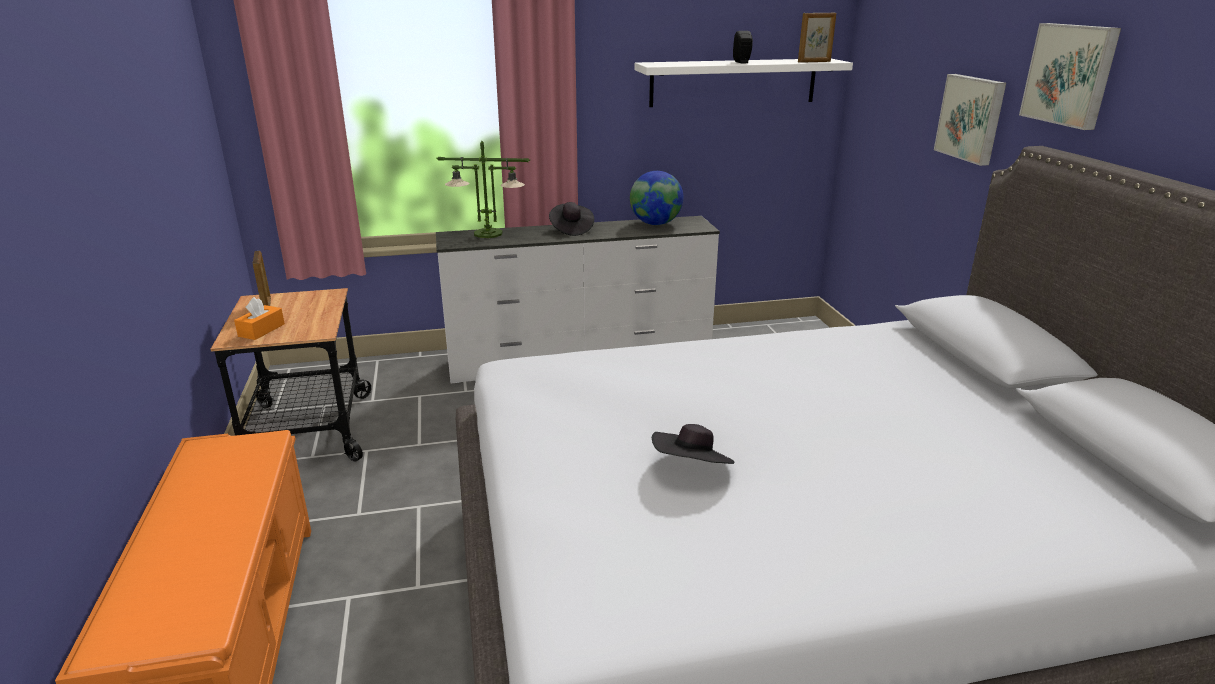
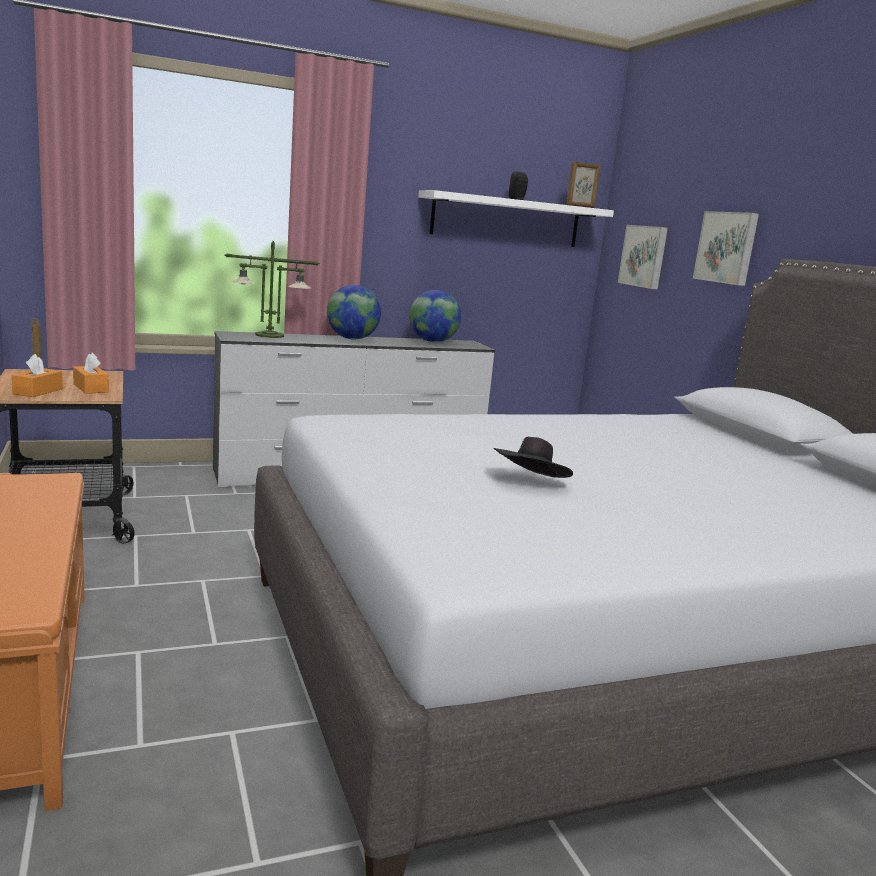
camera: 10 degrees left, 10 degrees down
black hat [549,202,594,236] -> globe [327,285,381,339]
picture [1019,23,1121,130] -> picture moved to [618,225,668,289]
none -> orange tissue box [73,353,109,394]

